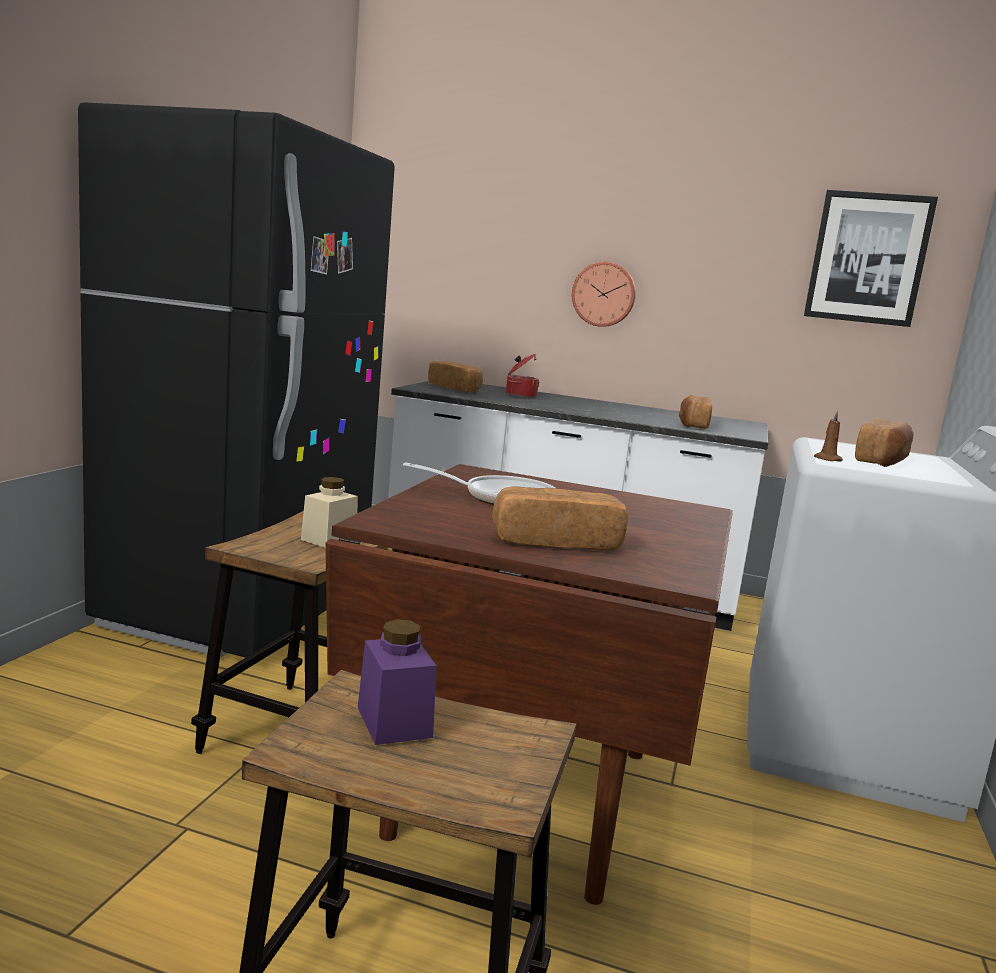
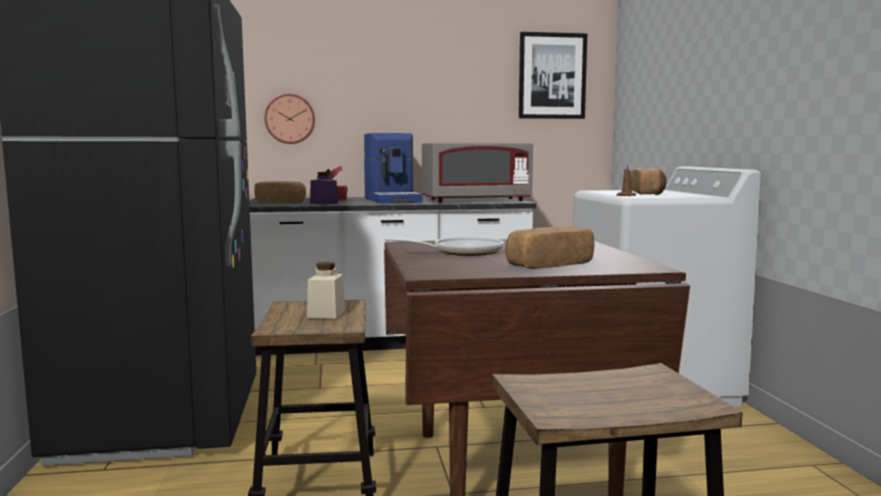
camera: 25 degrees left, 5 degrees down
purple jar [358,619,436,745] -> purple jar moved to [310,172,338,205]
wall clock [572,262,636,327] -> wall clock moved to [264,94,315,144]
bread [679,395,712,429] -> grey microwave [422,143,533,203]
none -> coffee machine [364,133,423,204]

